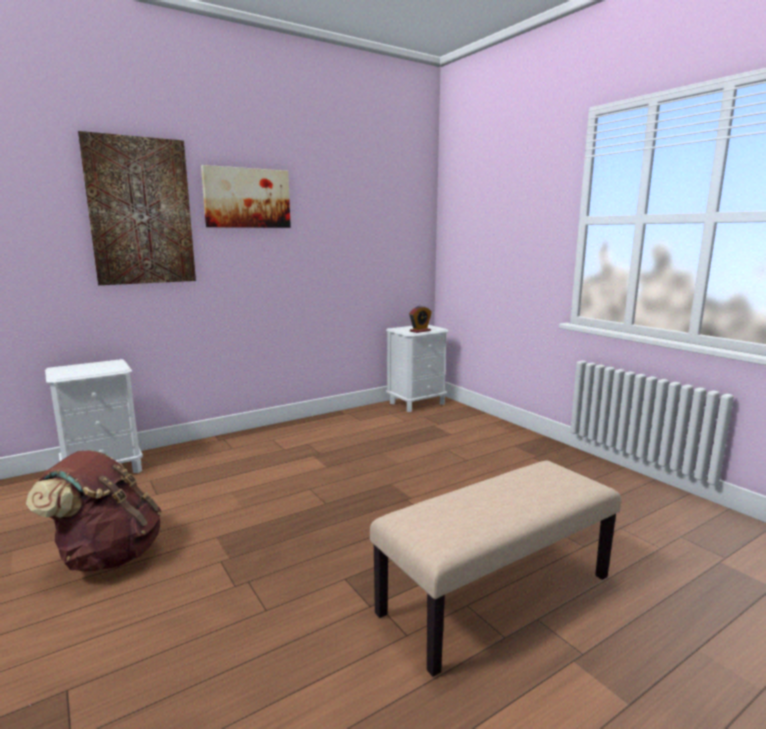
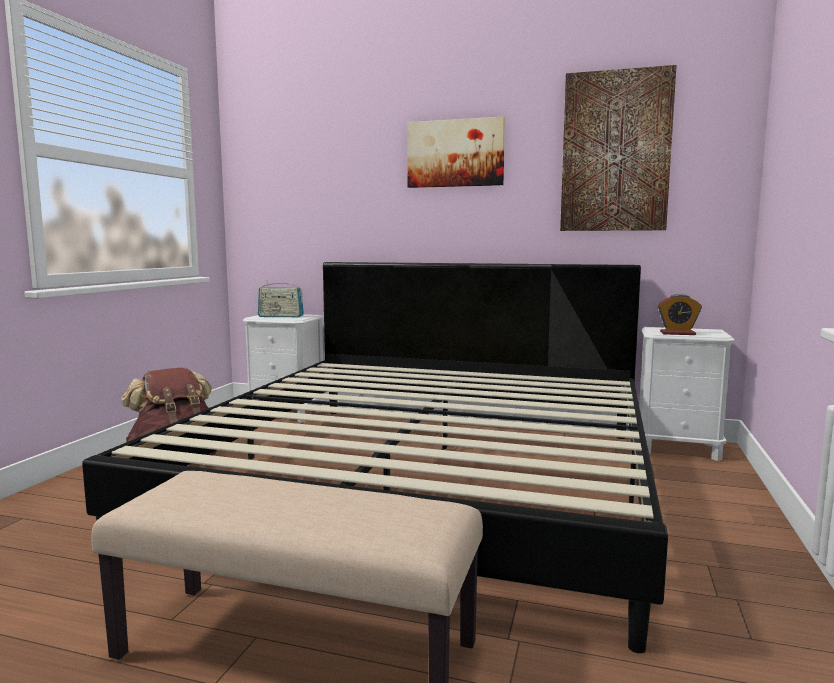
camera: 50 degrees right, 5 degrees down
picture [78,131,196,285] -> picture moved to [560,65,677,231]
none -> bed [82,262,668,653]
none -> radio [258,280,304,317]

